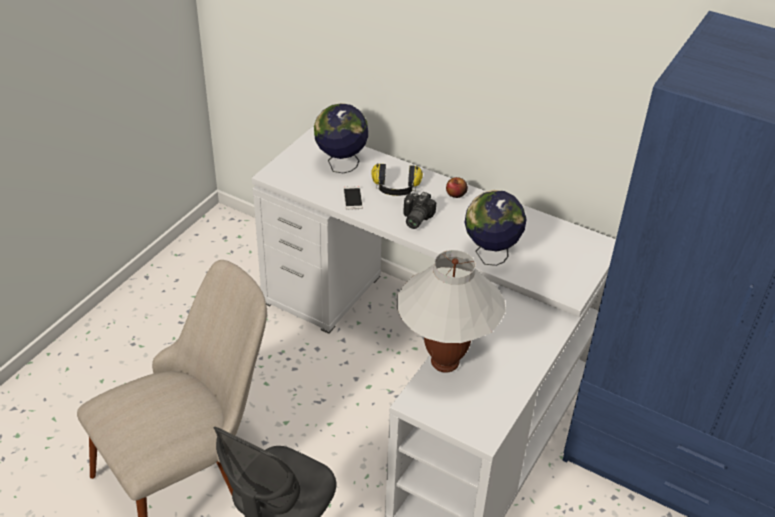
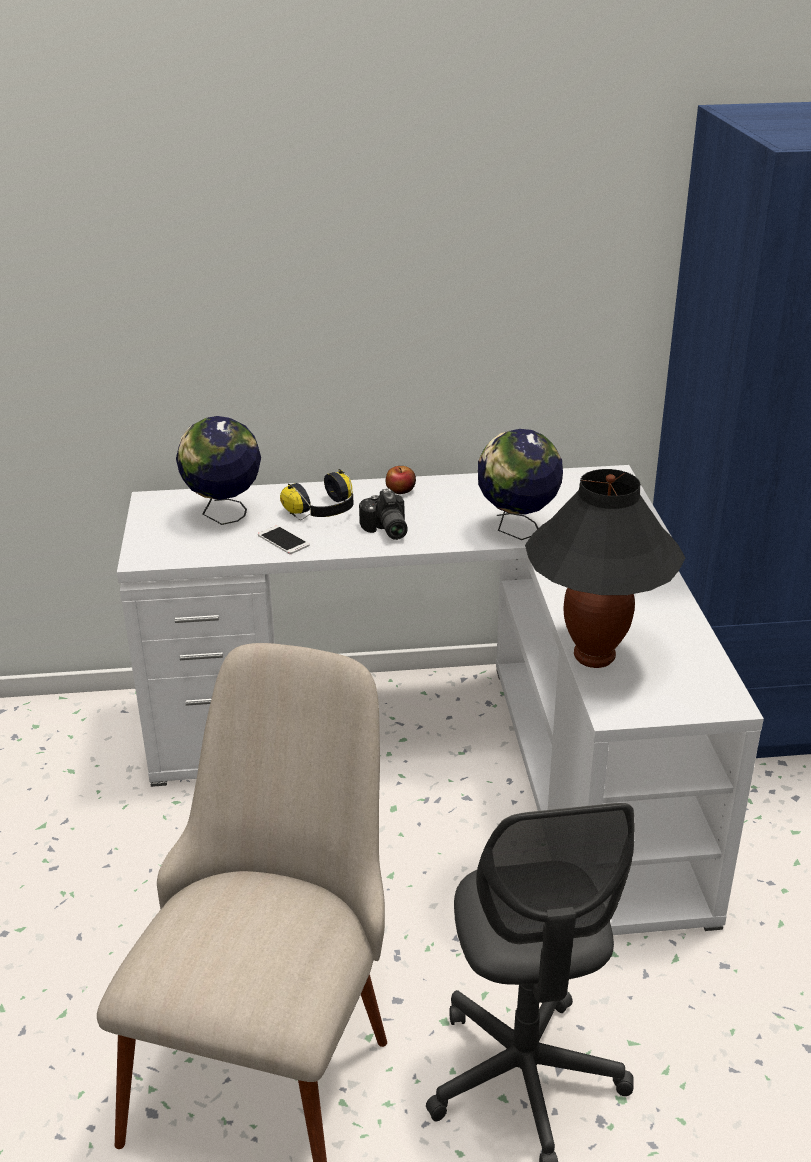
camera: 35 degrees left, 10 degrees down
white table lamp [397,250,506,373] -> black table lamp [525,469,685,668]

